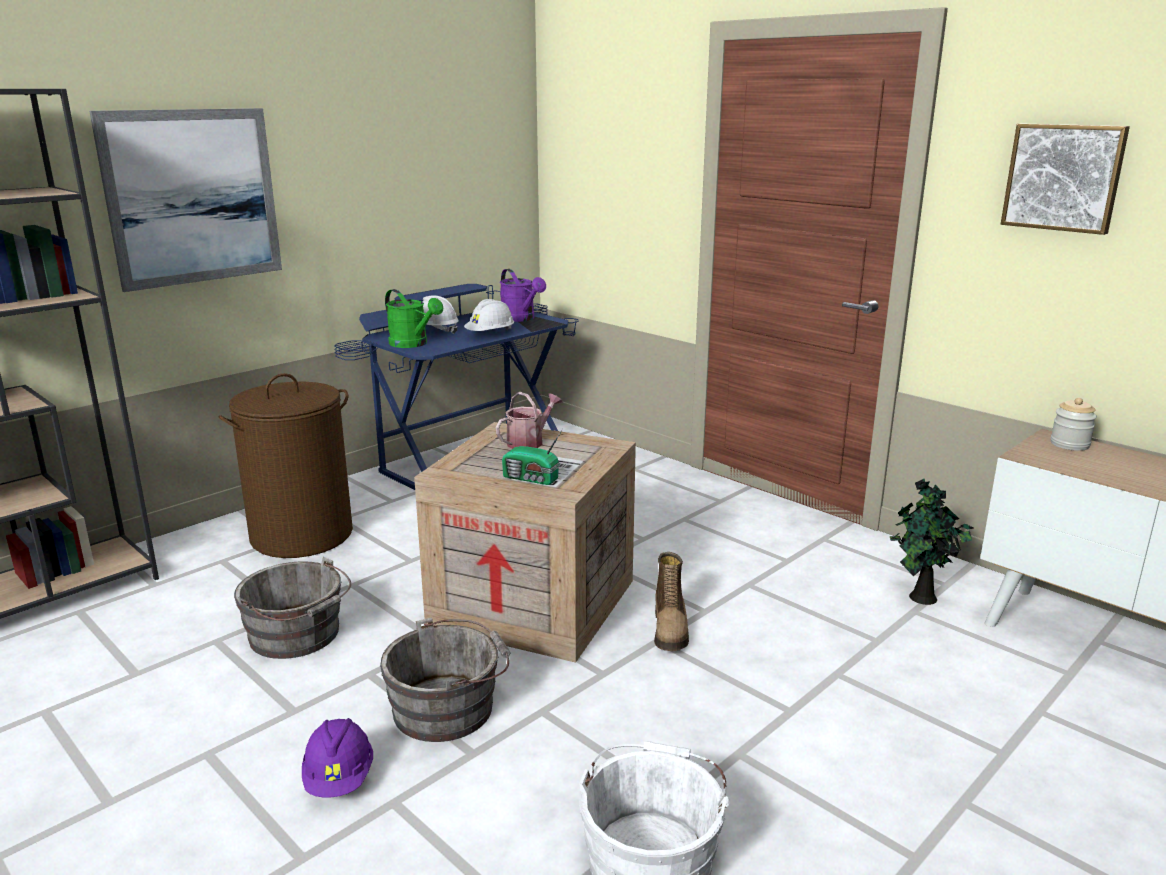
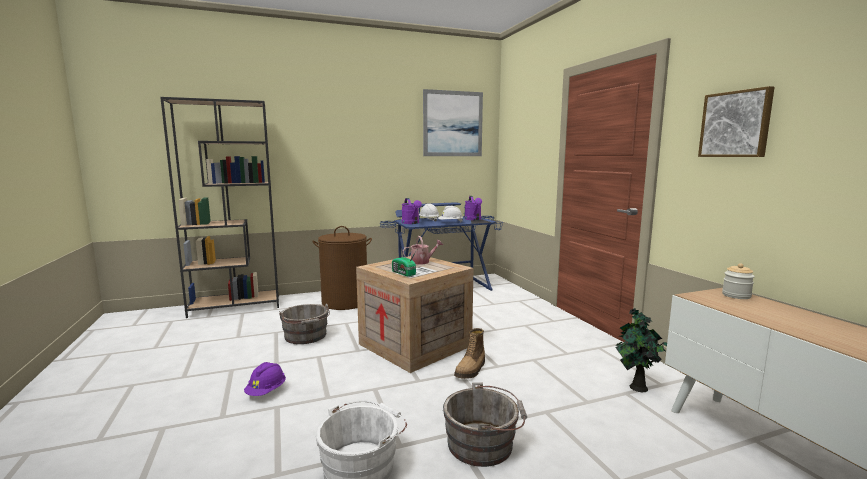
camera: 25 degrees right, 10 degrees down
picture [89,108,282,292] -> picture moved to [423,89,483,156]
grey bucket [380,618,511,742] -> grey bucket moved to [443,382,527,467]
green watering can [385,289,443,348] -> purple watering can [402,198,422,224]

